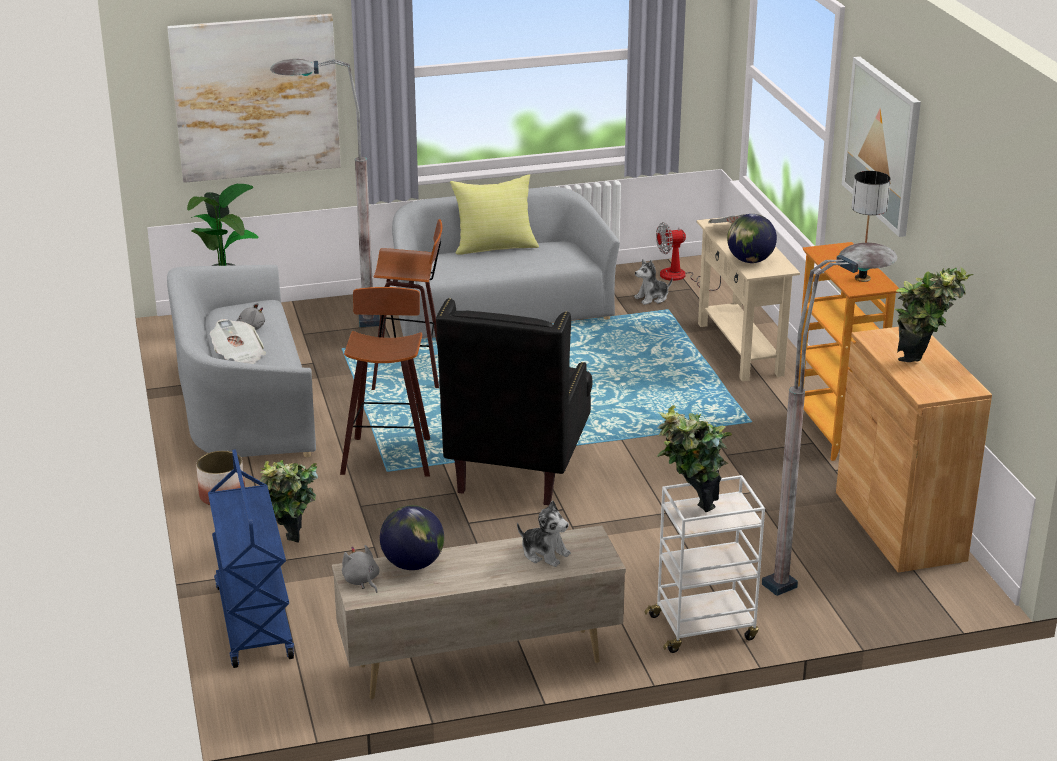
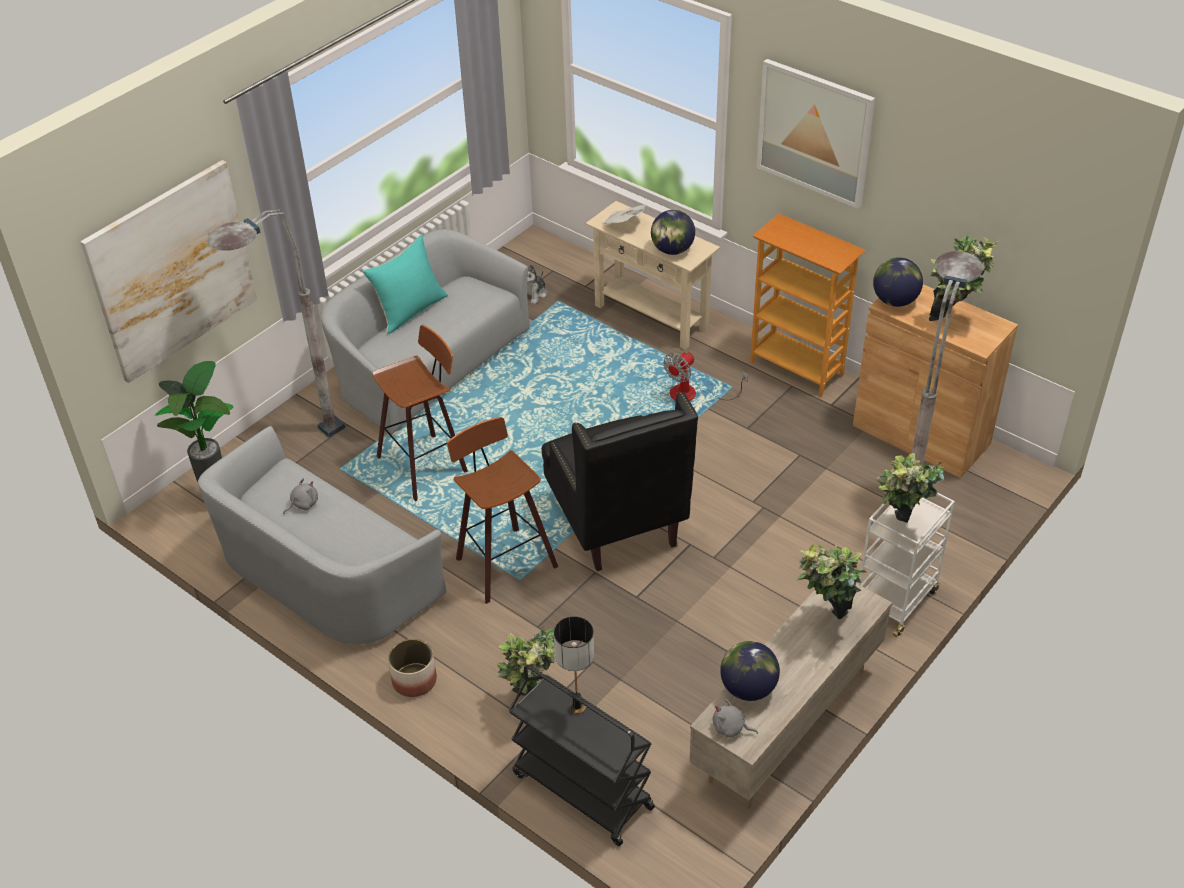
camera: 35 degrees left, 15 degrees up
blue cart [208,449,294,668] -> black cart [509,664,655,846]
newspaper [210,319,266,364] -> none
yellow pillow [450,174,539,255] -> turquoise pillow [363,234,448,334]
plush toy [517,500,571,567] -> potted plant [797,544,867,619]
fan [656,222,721,291] -> fan moved to [663,352,748,401]
table lamp [852,171,891,282] -> table lamp moved to [554,616,594,714]
none -> globe [873,257,923,307]

